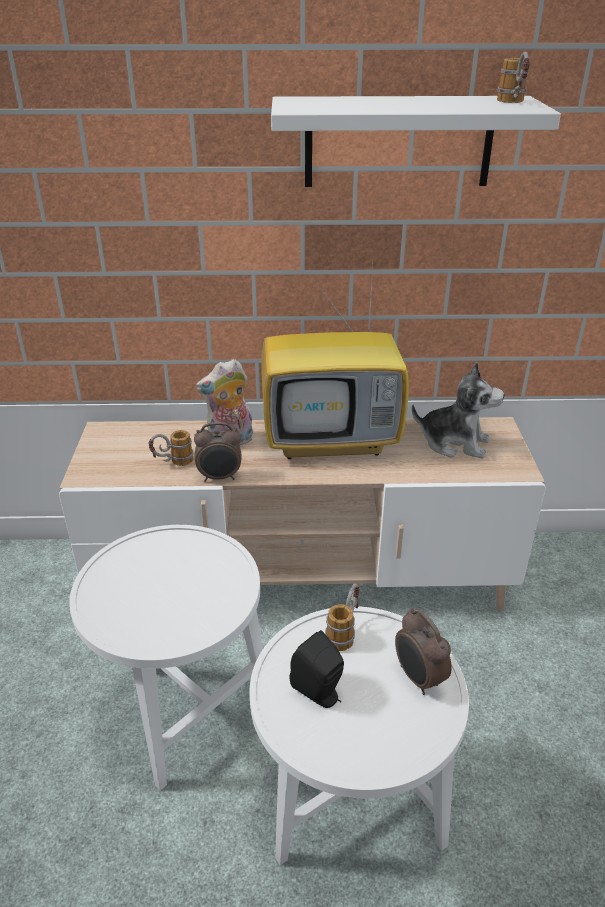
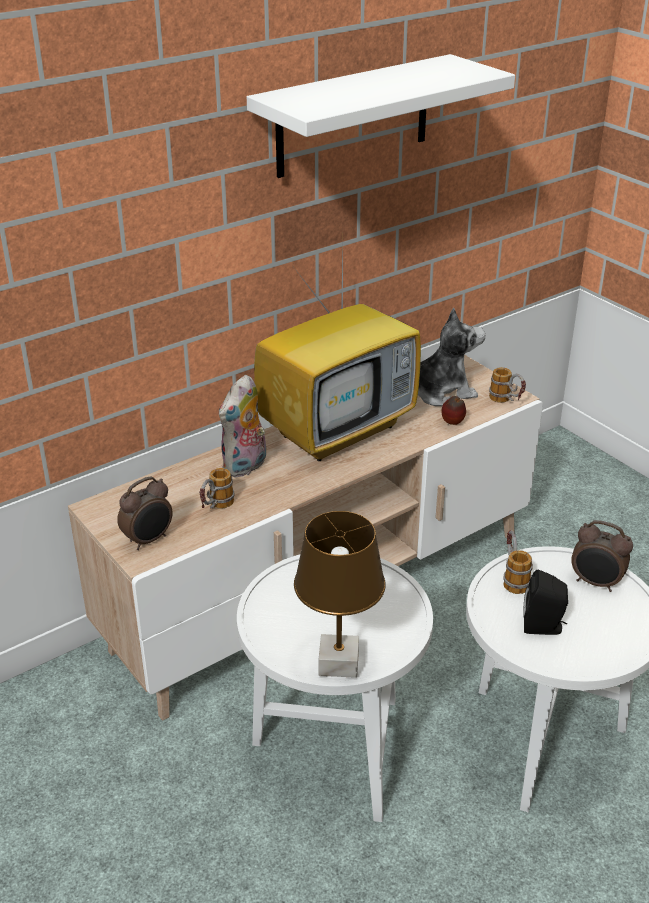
camera: 35 degrees left, 0 degrees up
alarm clock [194,422,241,482] -> alarm clock moved to [117,476,173,550]
mug [497,52,530,103] -> mug moved to [489,367,526,403]
none -> brown table lamp [294,511,386,678]
none -> apple [442,396,466,425]

